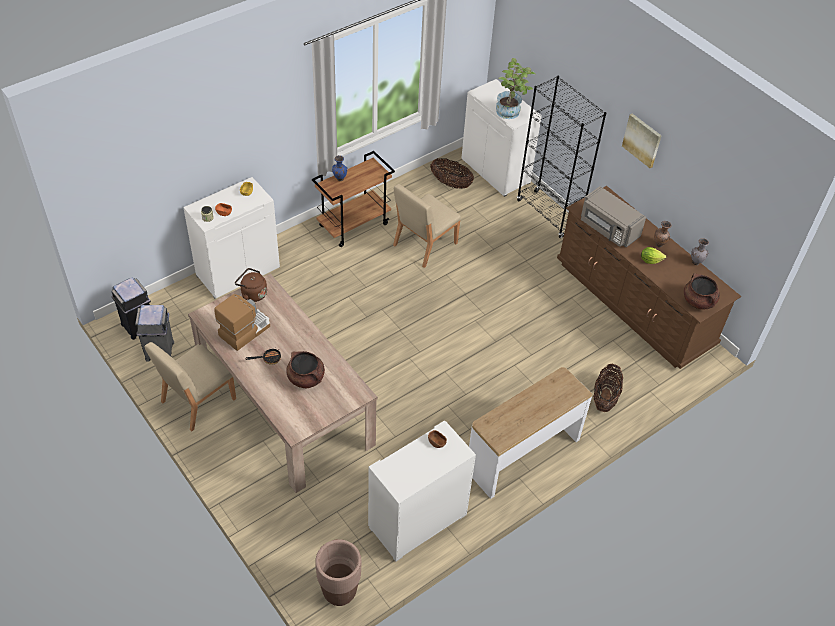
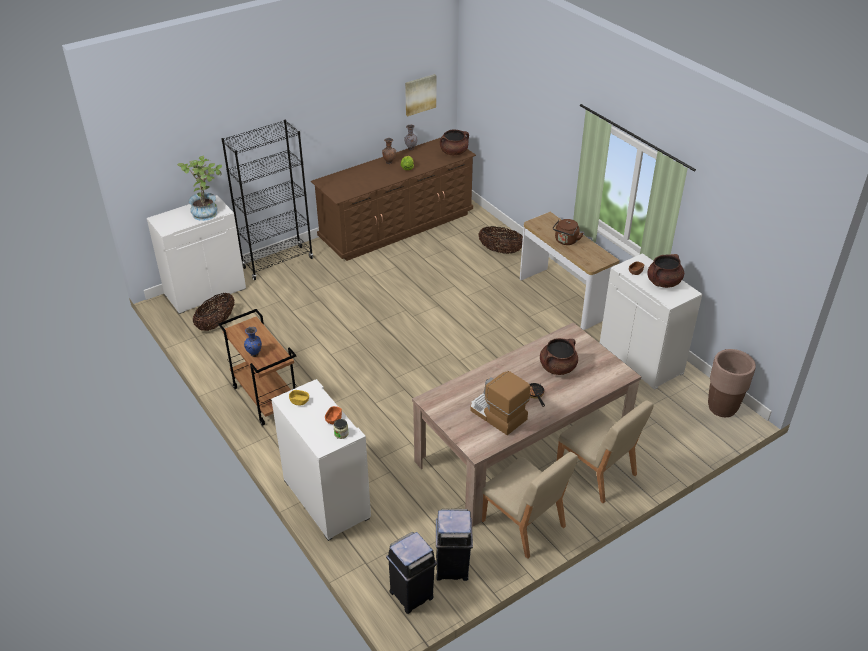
camera: 85 degrees left, 10 degrees down
brown kettle [235,268,267,302] -> brown kettle moved to [553,219,583,245]
beige chair [393,184,461,268] -> beige chair moved to [557,400,654,503]
grey microwave [581,186,646,247] -> none
picture [622,114,662,168] -> picture moved to [405,74,436,116]
none -> brown cooking pot [648,254,684,288]

